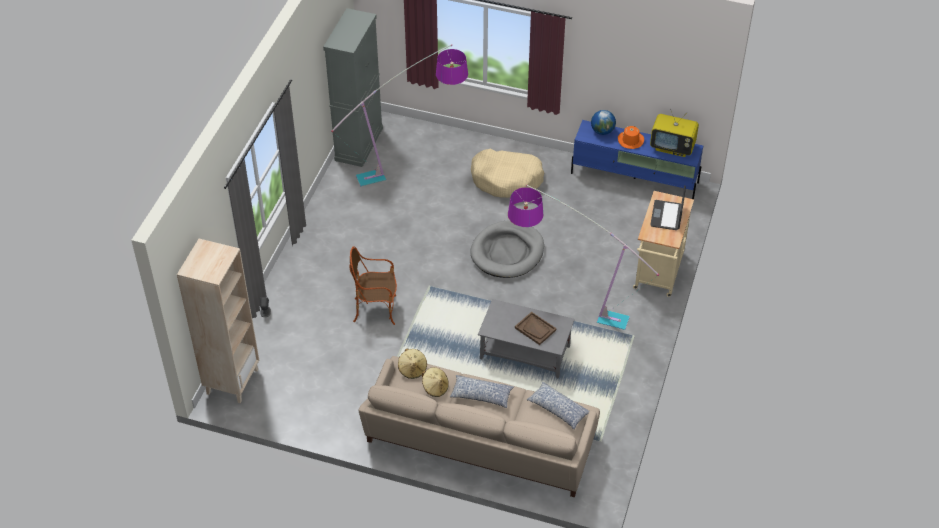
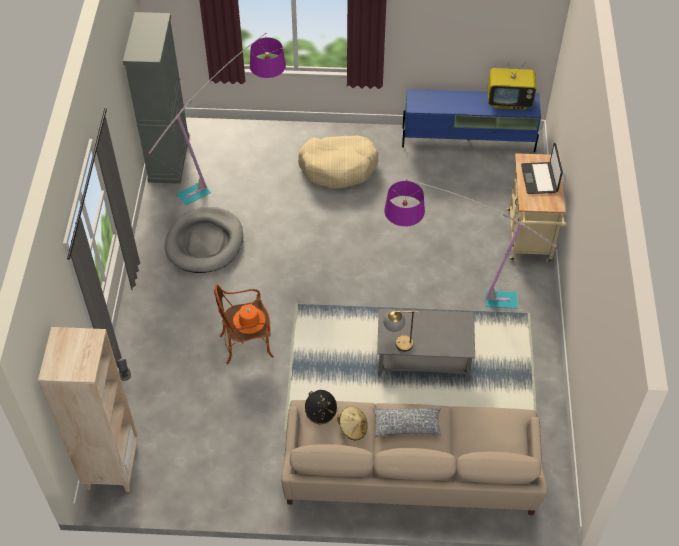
camera: 15 degrees left, 5 degrees up
beige hat [398,348,427,379] -> black hat [305,390,337,424]
grey dog bed [470,221,544,278] -> grey dog bed moved to [165,207,243,273]
brown tray [515,312,556,345] -> none
pillow [526,382,589,429] -> none
globe [591,110,616,135] -> none
orange hat [618,126,644,149] -> orange hat moved to [233,304,266,334]
none -> table lamp [383,310,419,352]

